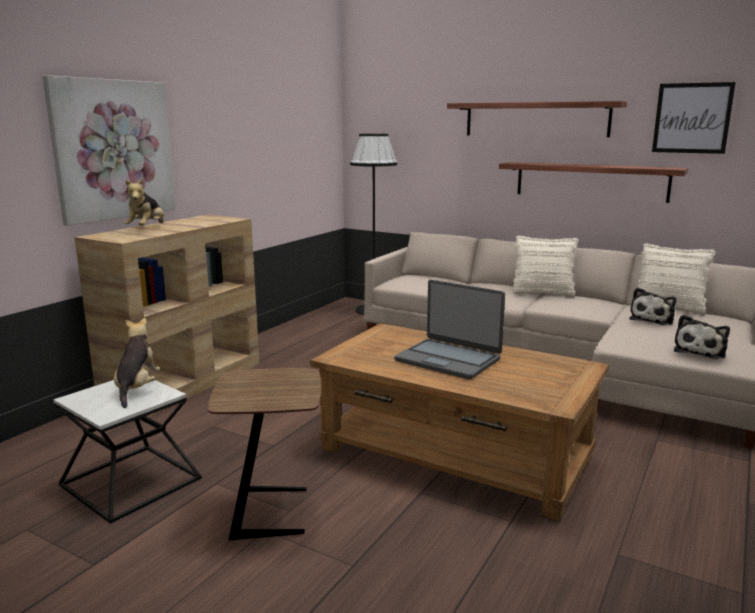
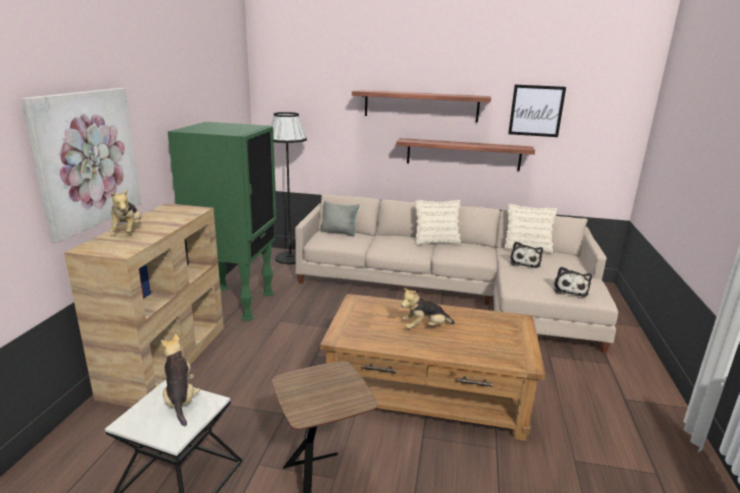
camera: 20 degrees left, 5 degrees up
laptop [394,280,505,379] -> plush toy [401,288,455,329]
none -> green cabinet [168,122,277,321]
none -> grey pillow [321,201,359,237]

